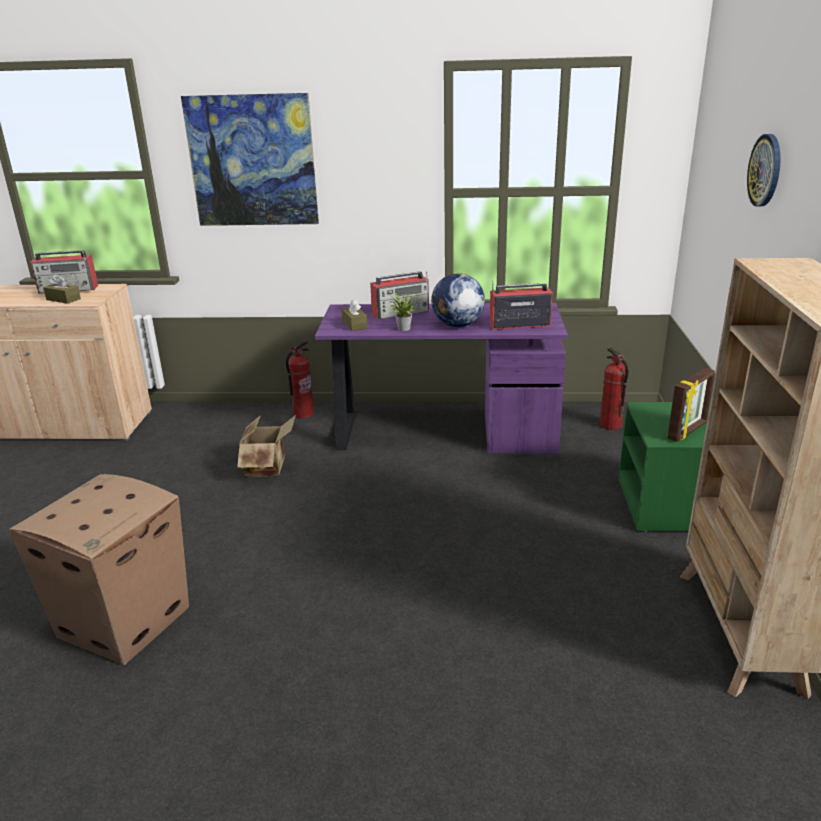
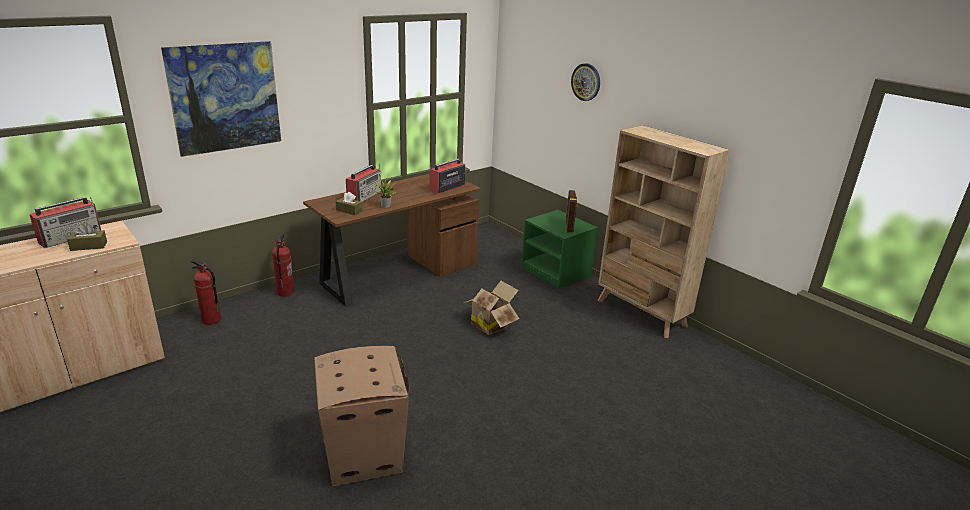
camera: 45 degrees left, 0 degrees up
cardboard box [237,415,296,477] -> cardboard box moved to [464,281,519,335]
purple desk [315,303,568,454] -> brown desk [303,174,481,307]
globe [431,273,485,327] -> none
fire extinguisher [600,348,629,430] -> fire extinguisher moved to [191,260,221,325]

